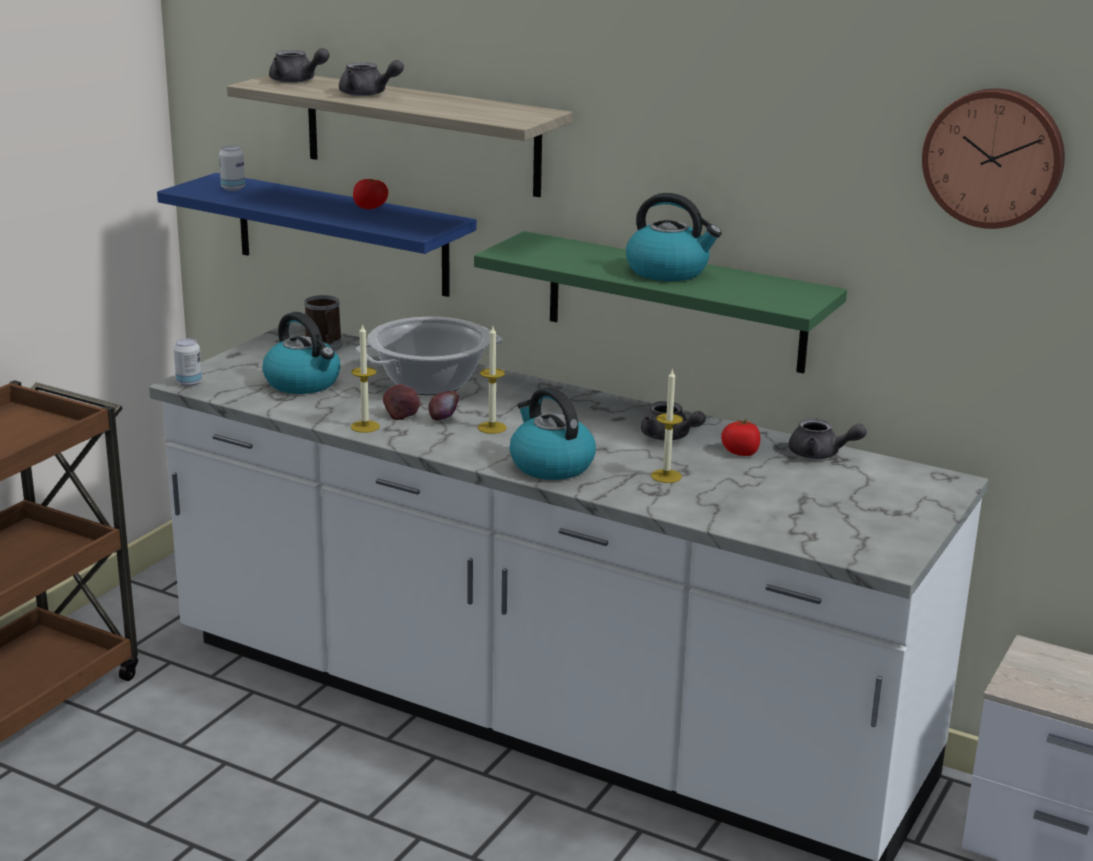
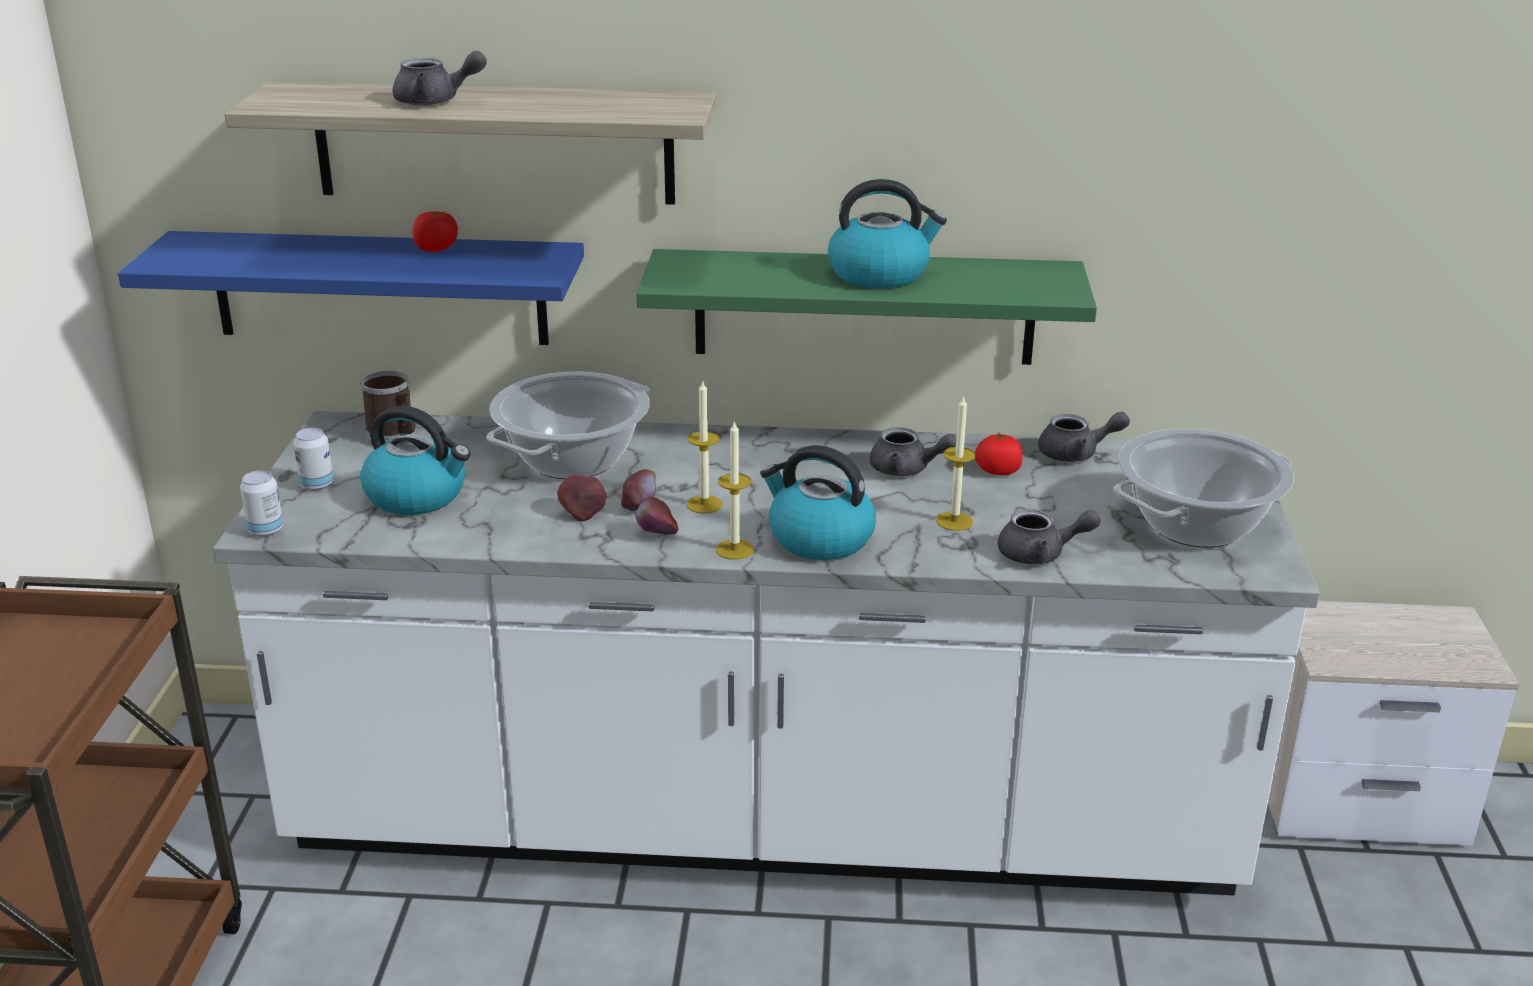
camera: 25 degrees left, 5 degrees up
can [219,146,245,191] -> can moved to [293,428,334,491]
grey teapot [269,48,329,83] -> grey teapot moved to [998,509,1101,564]
candle [351,324,380,433] -> candle moved to [716,420,754,560]
wall clock [922,88,1065,229] -> none
none -> apple [635,497,679,534]
none -> cooking pot [1113,429,1294,548]

